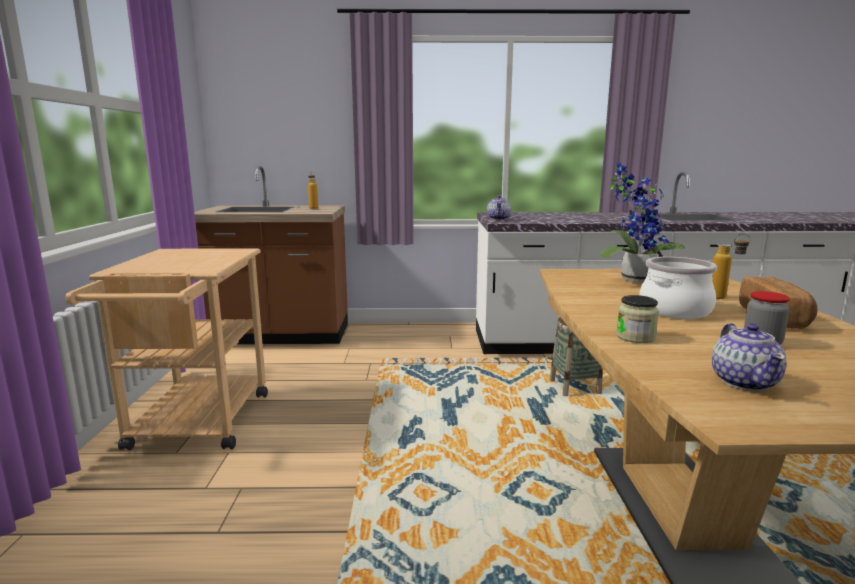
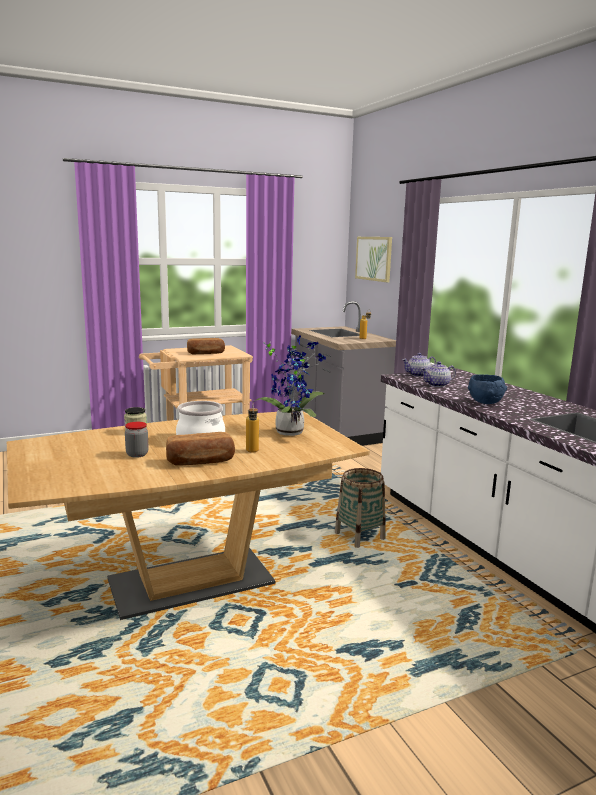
camera: 65 degrees right, 0 degrees up
brown counter [194,166,348,344] -> grey counter [291,301,396,446]
teapot [712,323,786,391] -> teapot moved to [421,362,456,387]
none -> bread [187,338,225,354]
none -> picture [355,237,392,282]
none -> blue bowl [468,374,507,404]

